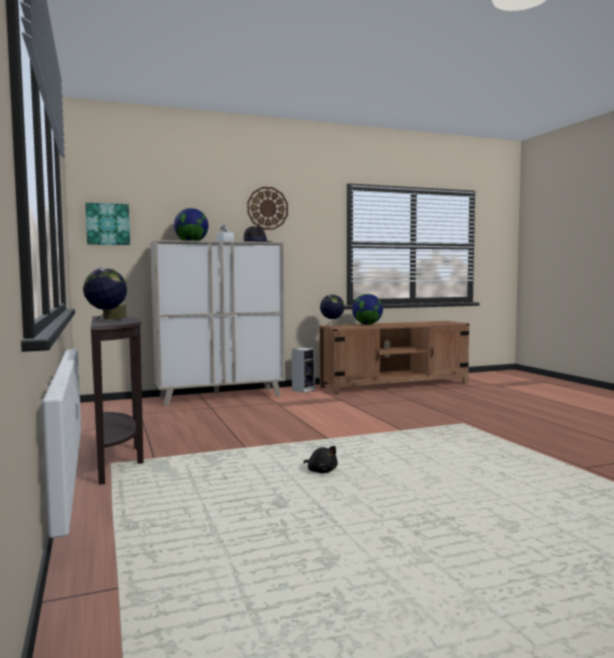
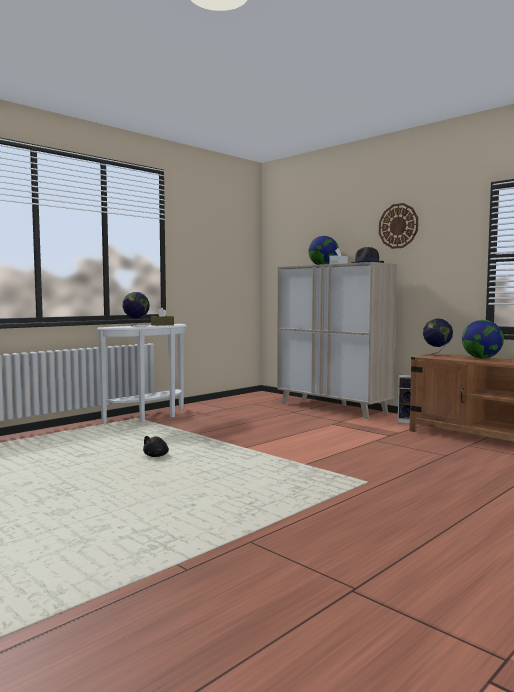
camera: 65 degrees right, 0 degrees up
picture [85,203,130,245] -> none
brown console table [91,316,143,485] -> white console table [97,324,187,424]

